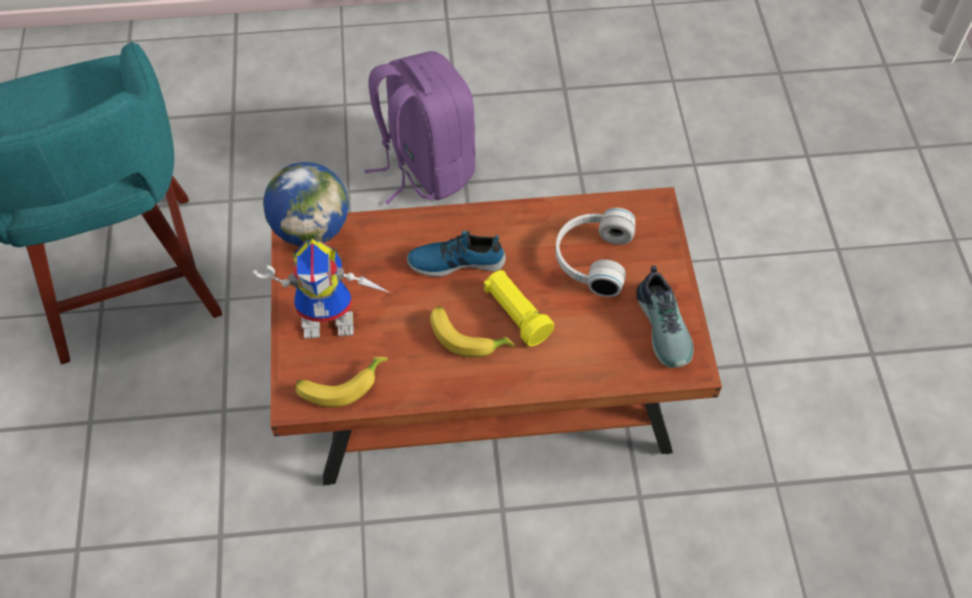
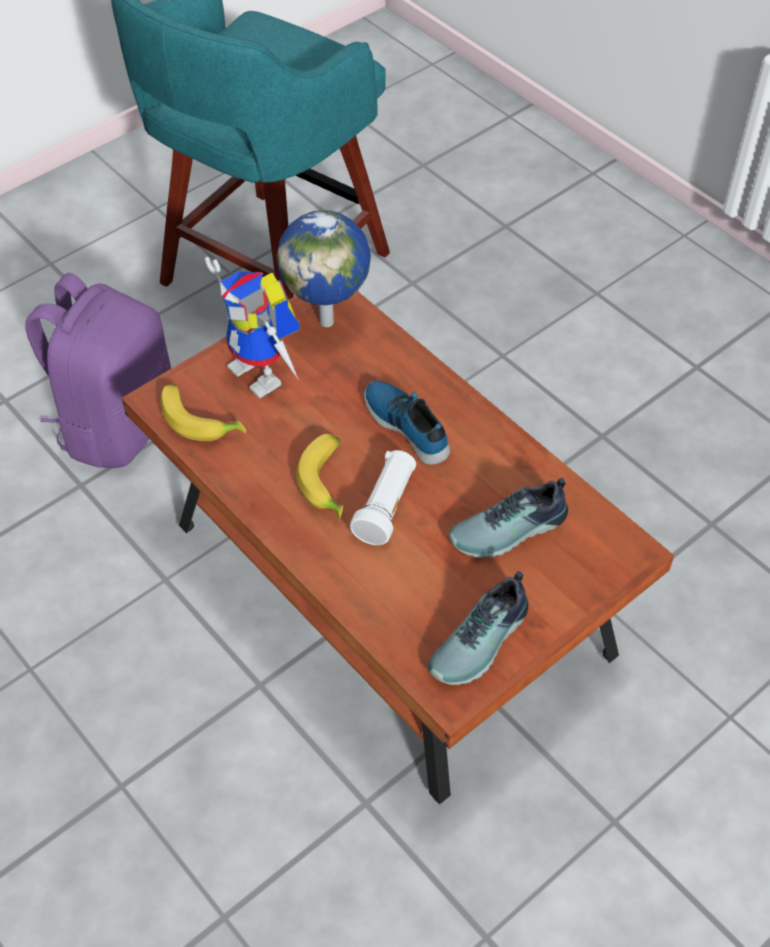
camera: 55 degrees right, 5 degrees down
purple backpack [364,51,476,204] -> purple backpack moved to [25,273,171,468]
yellow flashlight [484,270,554,346] -> white flashlight [350,450,416,545]
white headphones [555,208,635,297] -> shoe [448,478,568,558]

